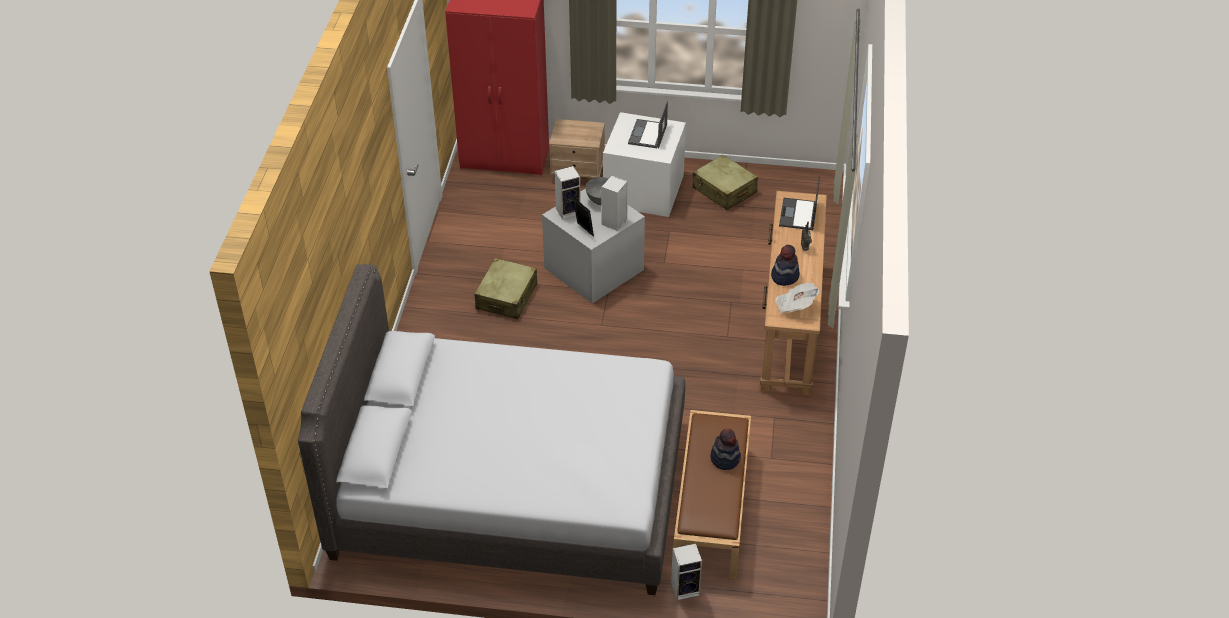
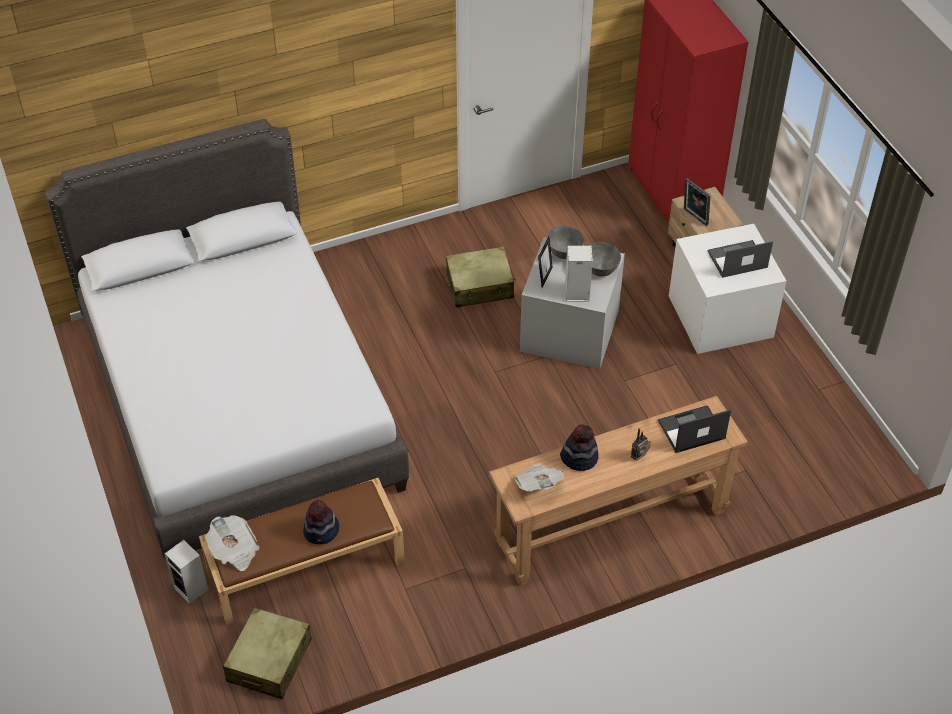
camera: 60 degrees right, 5 degrees up
speaker [555,166,581,220] -> grey bowl [547,226,585,259]
beige suitcase [693,155,758,210] -> beige suitcase moved to [223,607,312,699]
none -> newspaper [205,515,260,571]
none -> picture frame [684,178,710,226]

